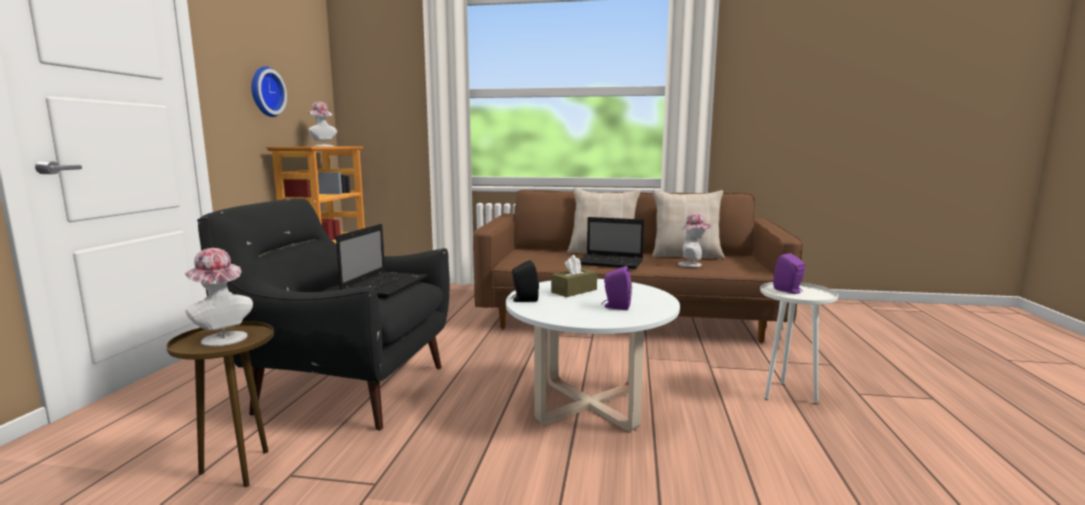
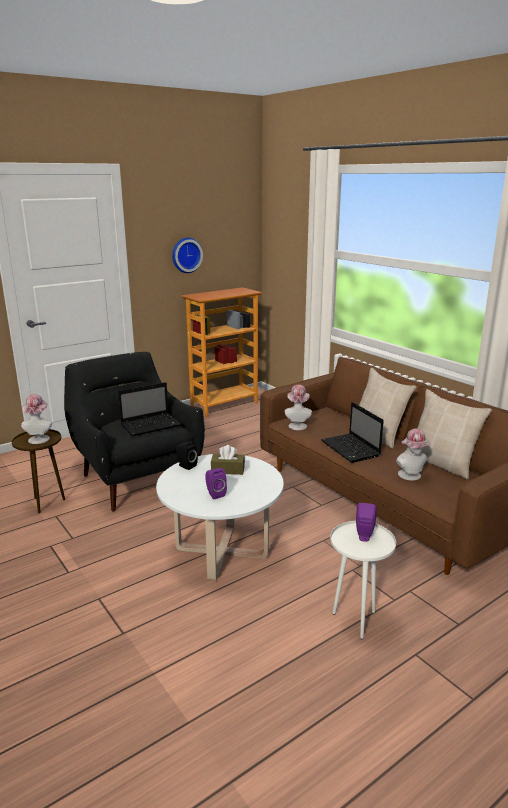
camera: 45 degrees right, 10 degrees up
hat [308,102,337,147] -> hat moved to [285,385,312,430]

